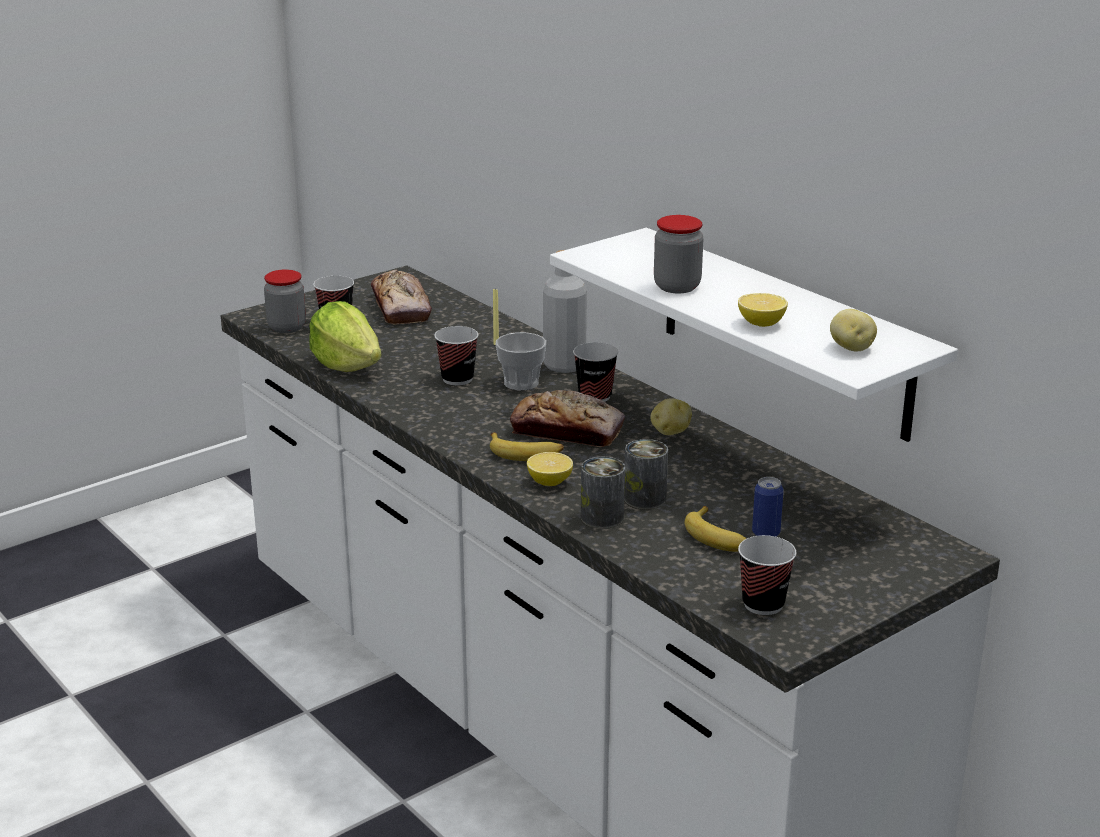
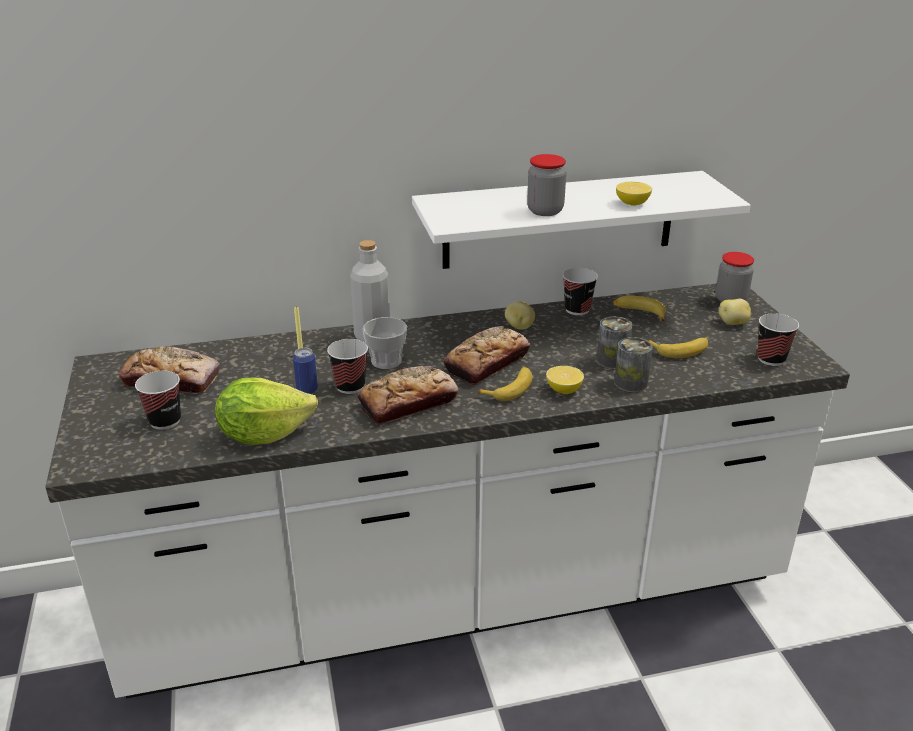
camera: 65 degrees left, 5 degrees up
jar [264,269,306,333] -> jar moved to [716,252,754,302]
cup [573,342,618,402] -> cup moved to [563,268,598,315]
can [752,477,784,537] -> can moved to [293,348,318,394]
potato [830,309,877,351] -> potato moved to [719,299,751,325]
none -> bread [358,366,458,425]
none -> banana [613,296,666,322]

